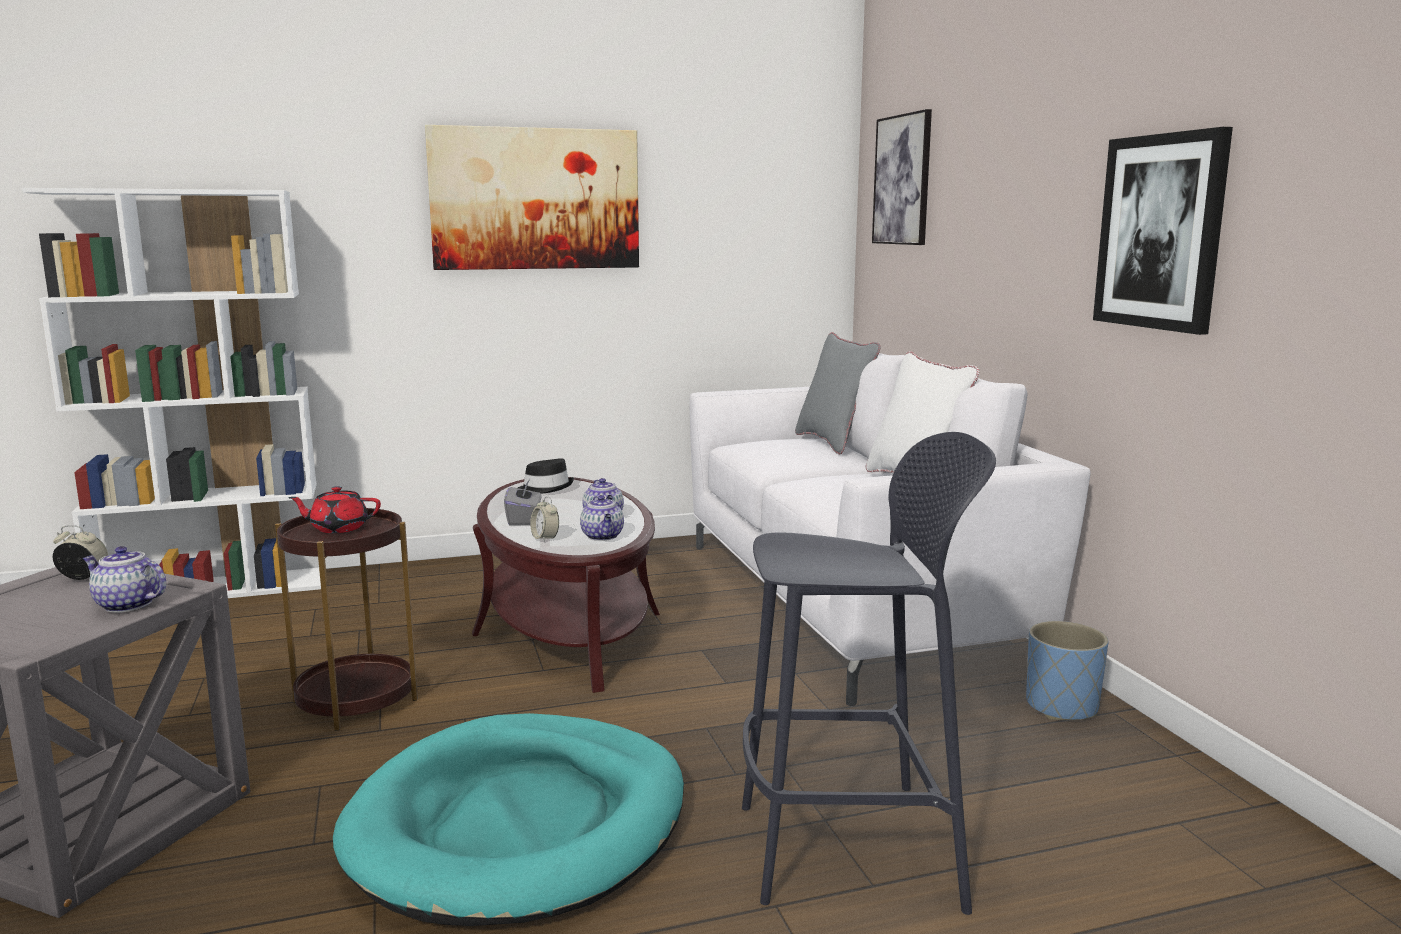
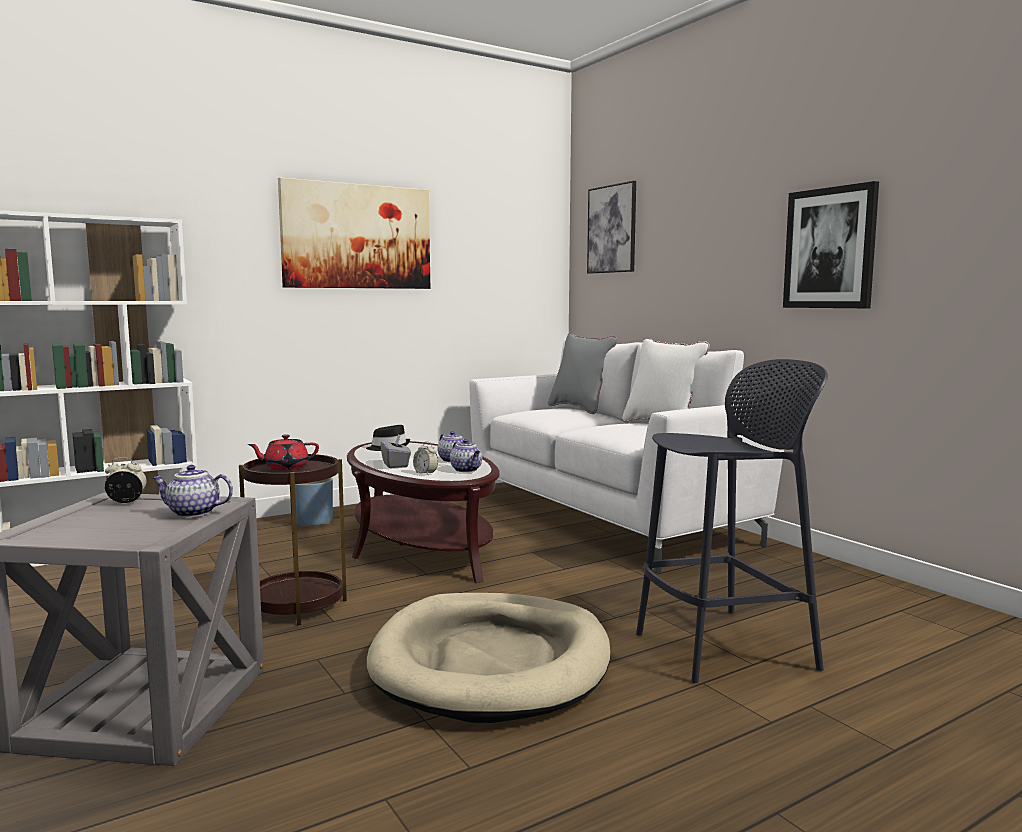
camera: 15 degrees left, 5 degrees down
turquoise dog bed [333,713,684,926] -> beige dog bed [367,593,610,723]
blue planter [1026,621,1108,720] -> blue planter moved to [295,477,333,527]

